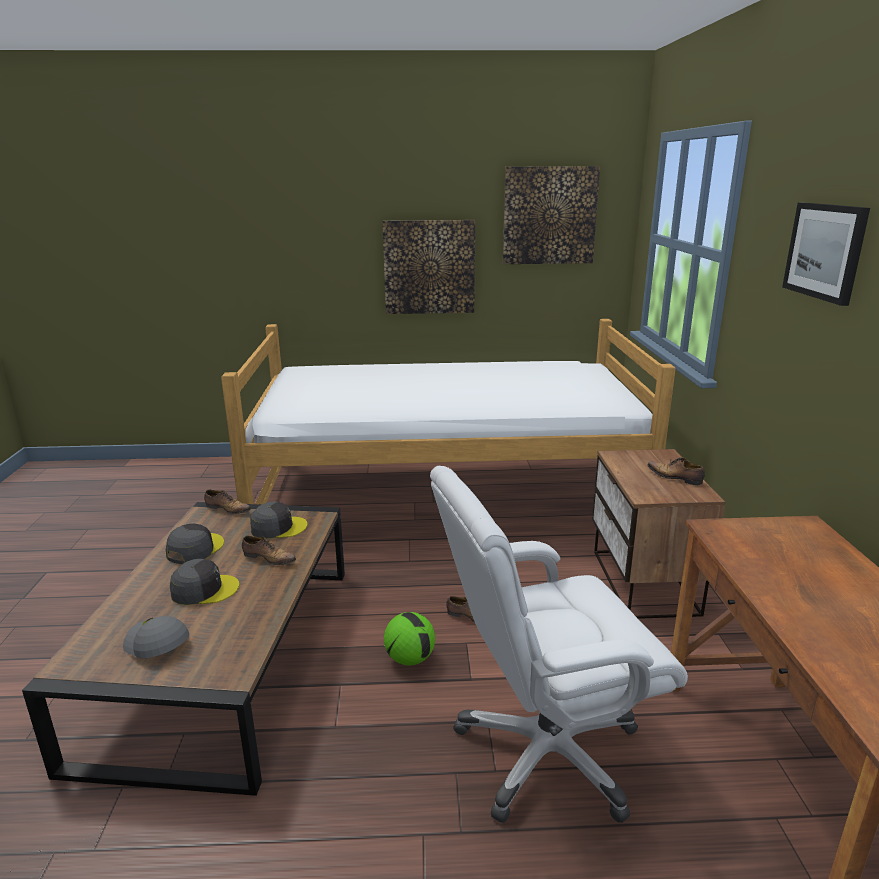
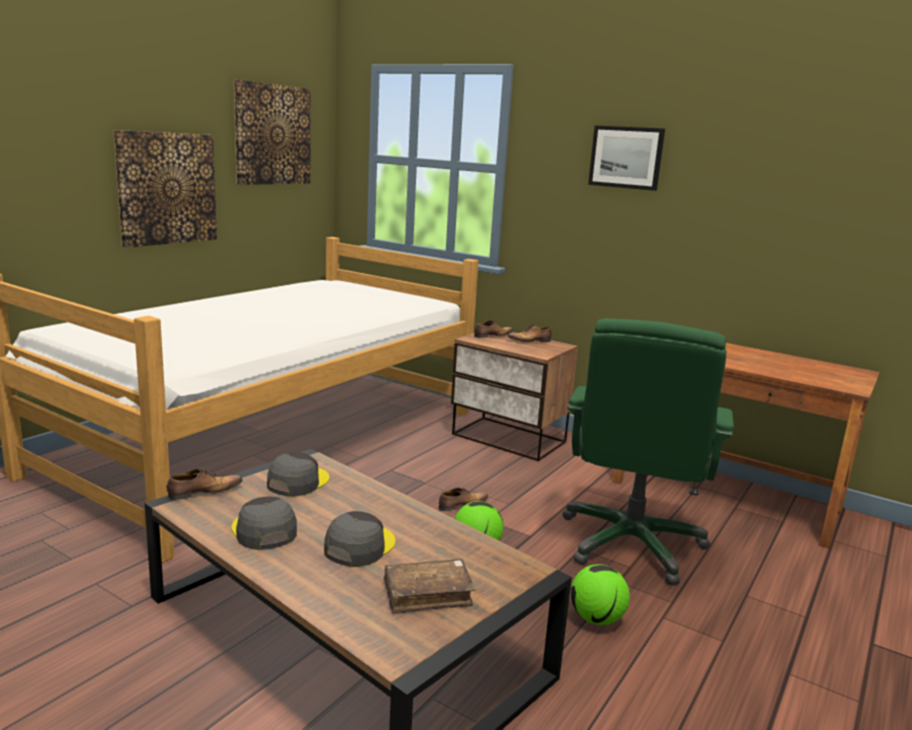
camera: 55 degrees left, 5 degrees down
grey cap [123,616,190,658] -> brown book [384,559,475,614]
shoe [242,536,296,565] -> shoe moved to [474,320,514,338]
white office chair [430,466,688,823] -> green office chair [562,318,734,585]
none -> football [571,564,630,625]

